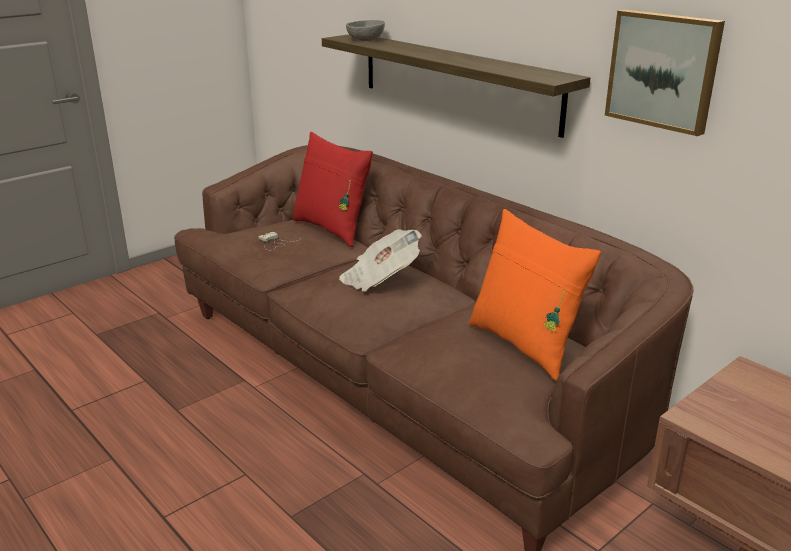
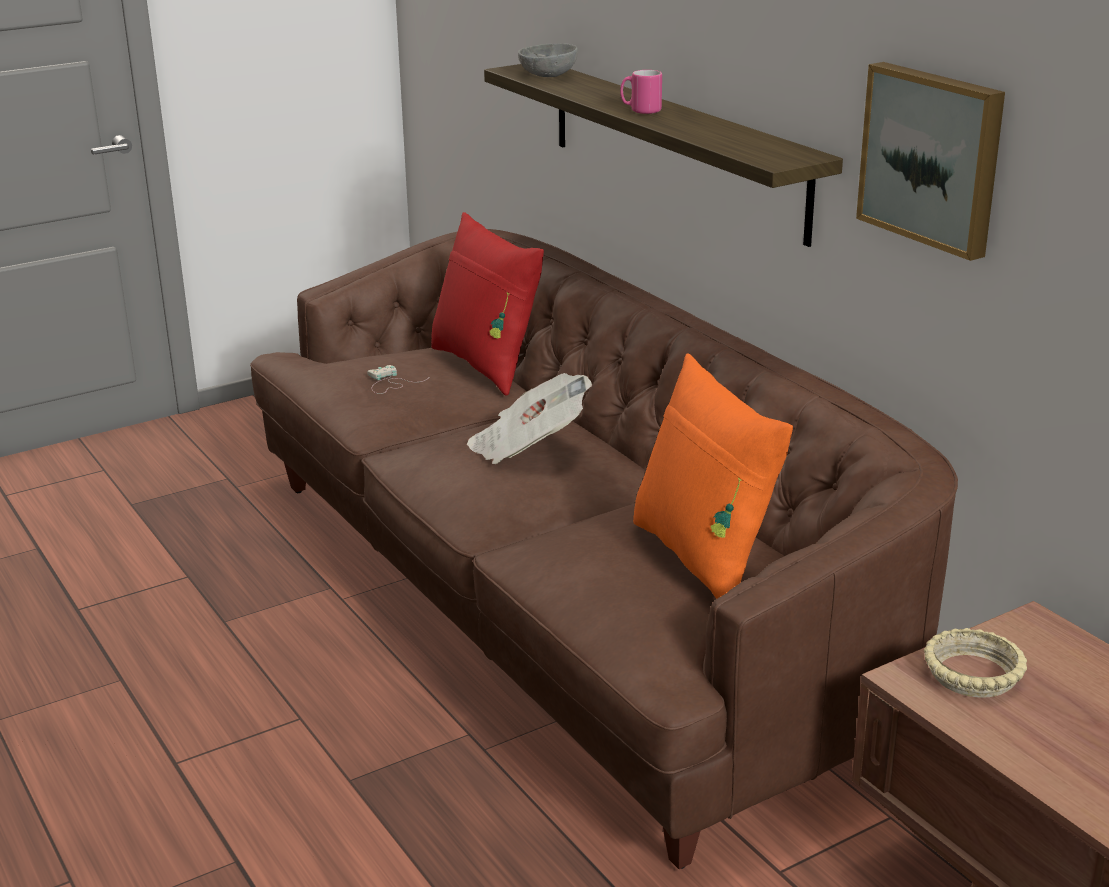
camera: 10 degrees right, 0 degrees up
none -> pink mug [620,70,662,114]
none -> beige bowl [924,628,1027,697]

